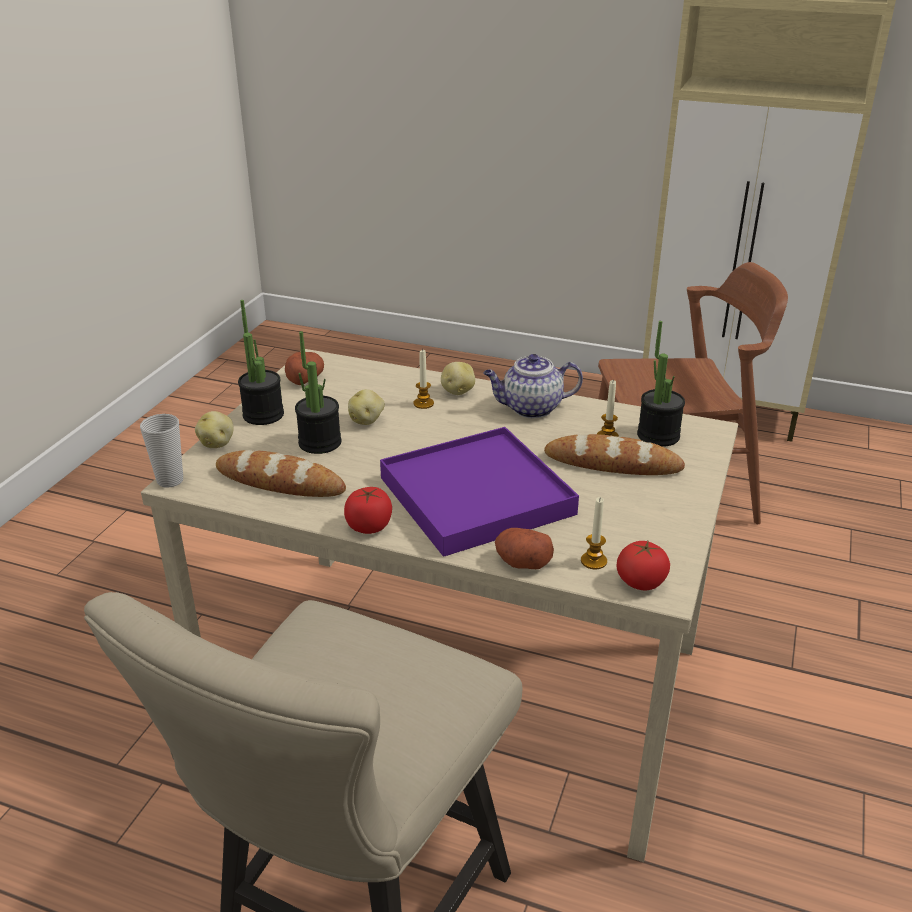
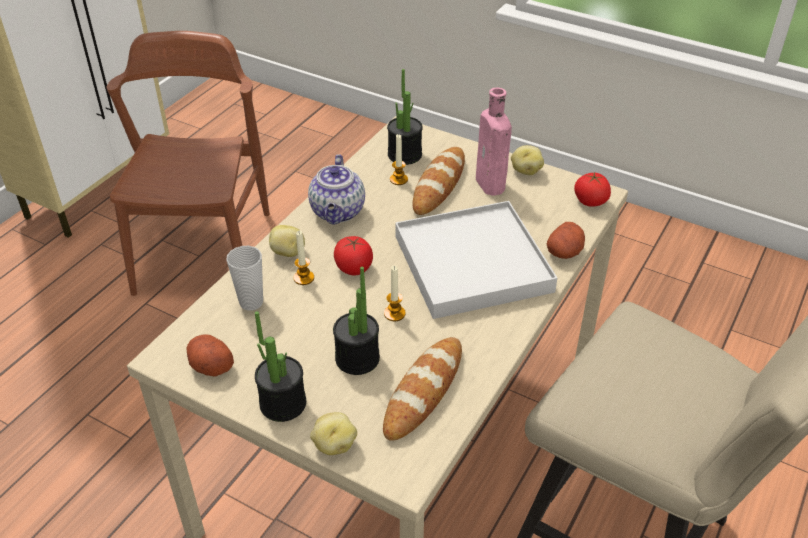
camera: 80 degrees left, 10 degrees up
cup [140,414,183,488] -> cup moved to [226,246,263,311]
tomato [344,487,392,534] -> tomato moved to [334,236,373,275]
potato [348,389,385,425] -> potato moved to [511,145,544,175]
purple tray [380,427,579,557] -> white tray [395,201,557,319]
candle [581,497,607,570] -> candle moved to [384,266,406,321]
none -> pink bottle [476,88,512,196]

